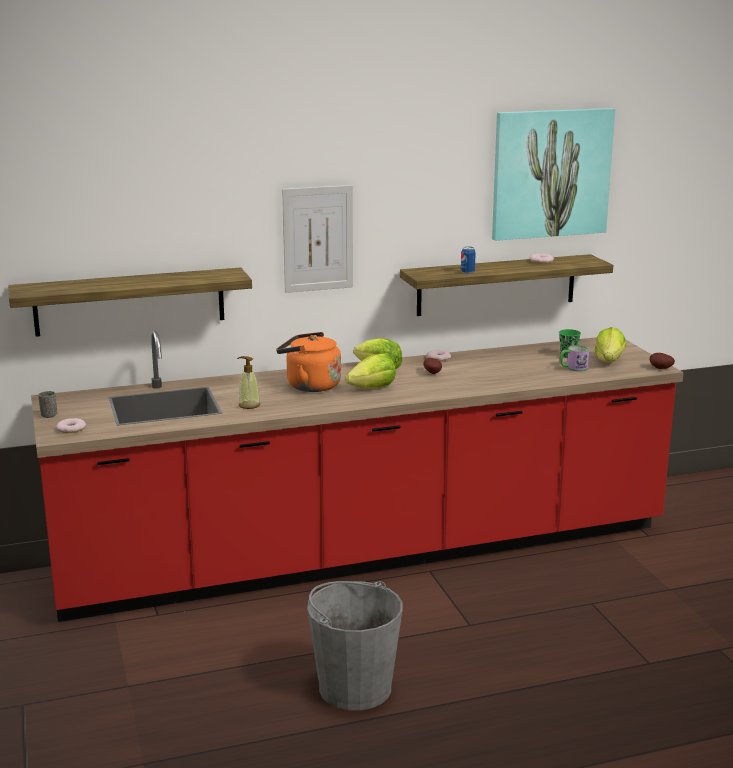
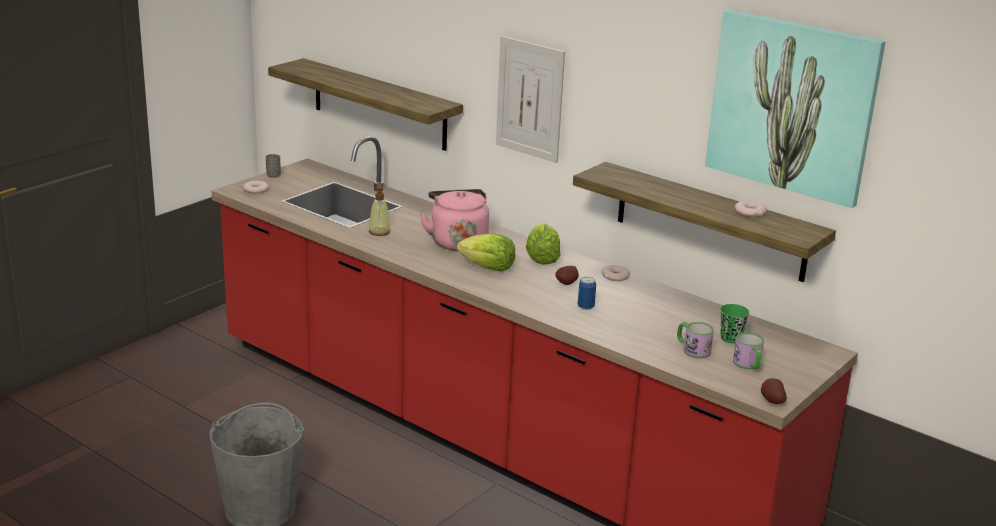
camera: 55 degrees right, 5 degrees up
orange kettle [276,332,341,392] -> pink kettle [420,189,489,251]
can [461,246,476,274] -> can moved to [578,277,596,310]
lettuce [595,327,626,362] -> mug [733,332,764,370]

